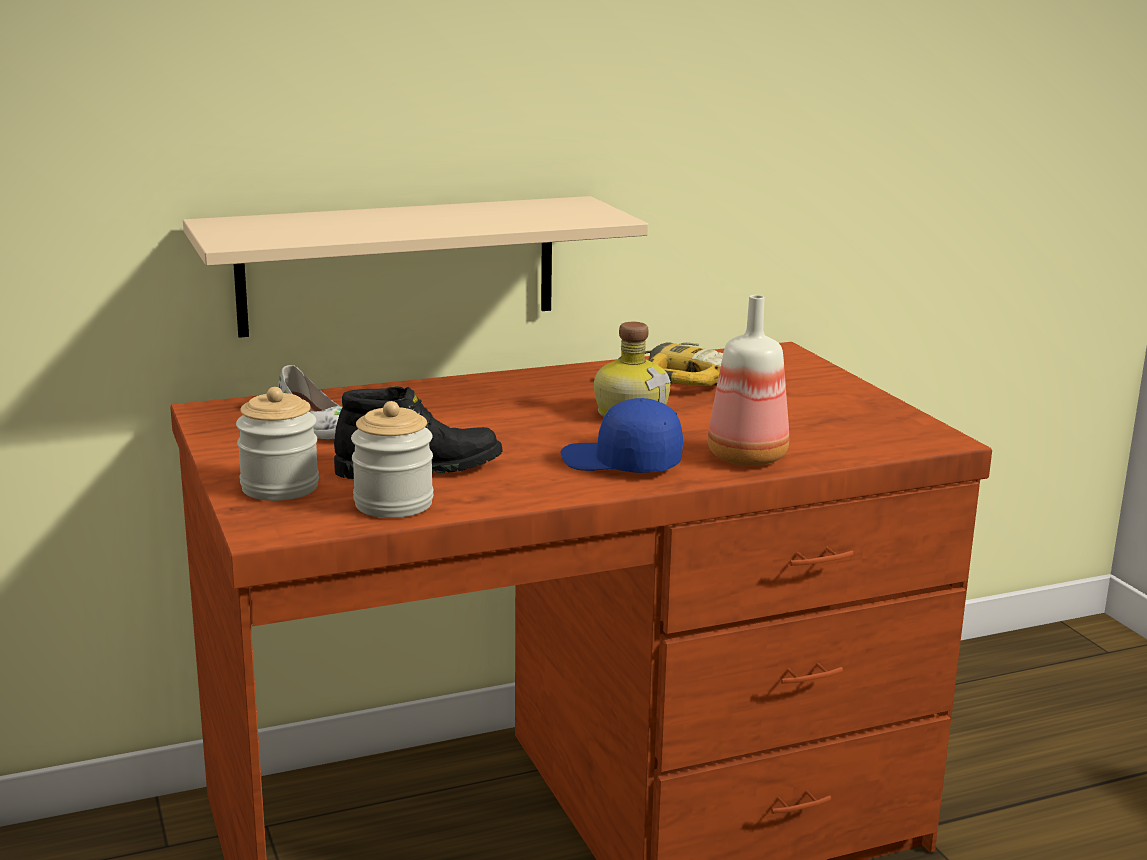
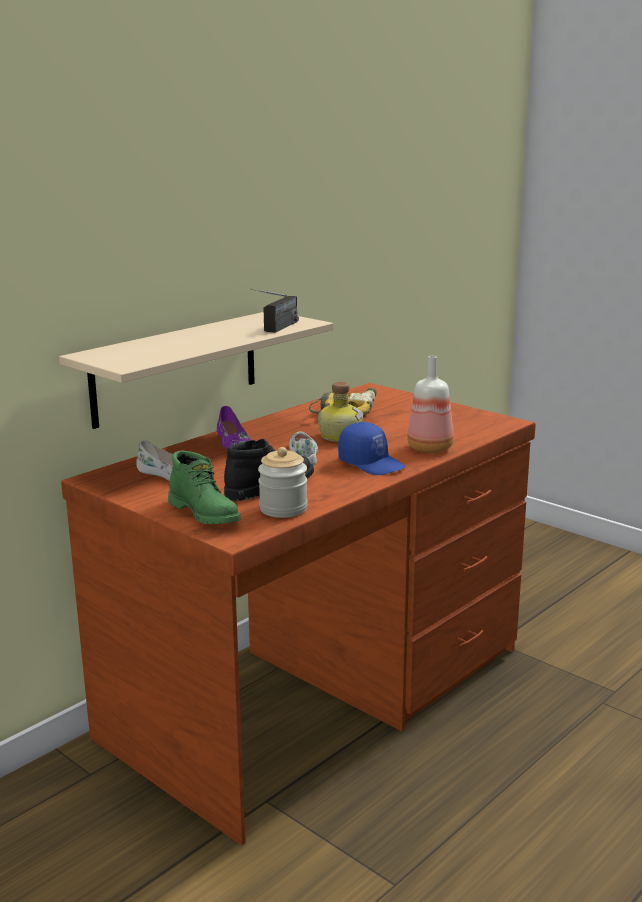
camera: 25 degrees left, 0 degrees up
jar [236,387,319,501] -> green boot [168,451,241,524]
blue cap [561,398,683,473] -> blue cap turned 135 degrees counterclockwise [338,422,405,475]
none -> purple shoe [217,406,251,449]
none -> radio [251,289,299,333]
none -> white shoe [289,431,318,466]

